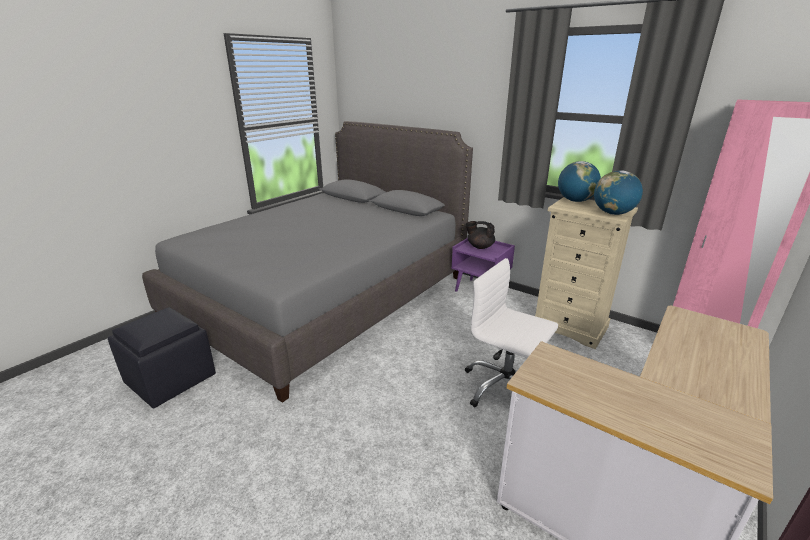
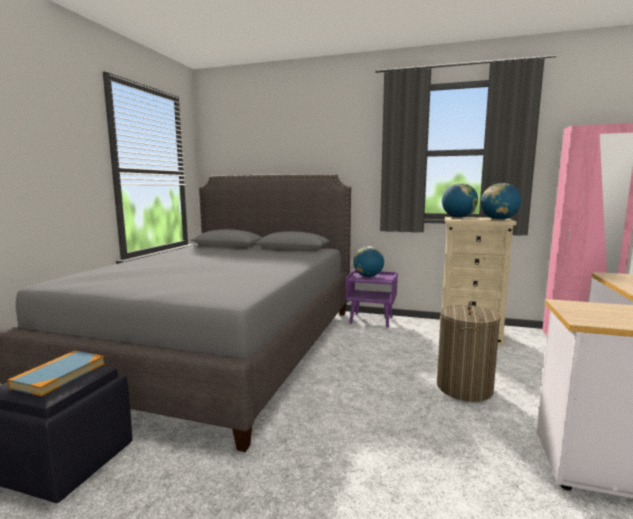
camera: 20 degrees left, 15 degrees down
black teapot [465,221,495,249] -> globe [353,246,384,277]
white office chair [465,258,558,408] -> laundry basket [437,301,500,402]
none -> book [7,351,105,396]

